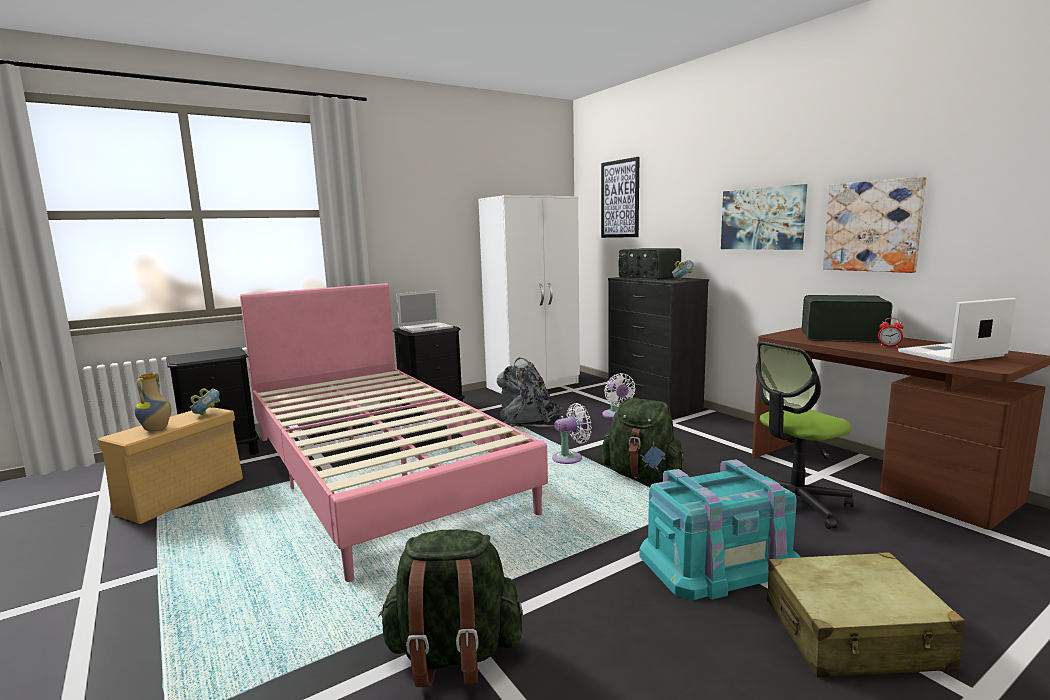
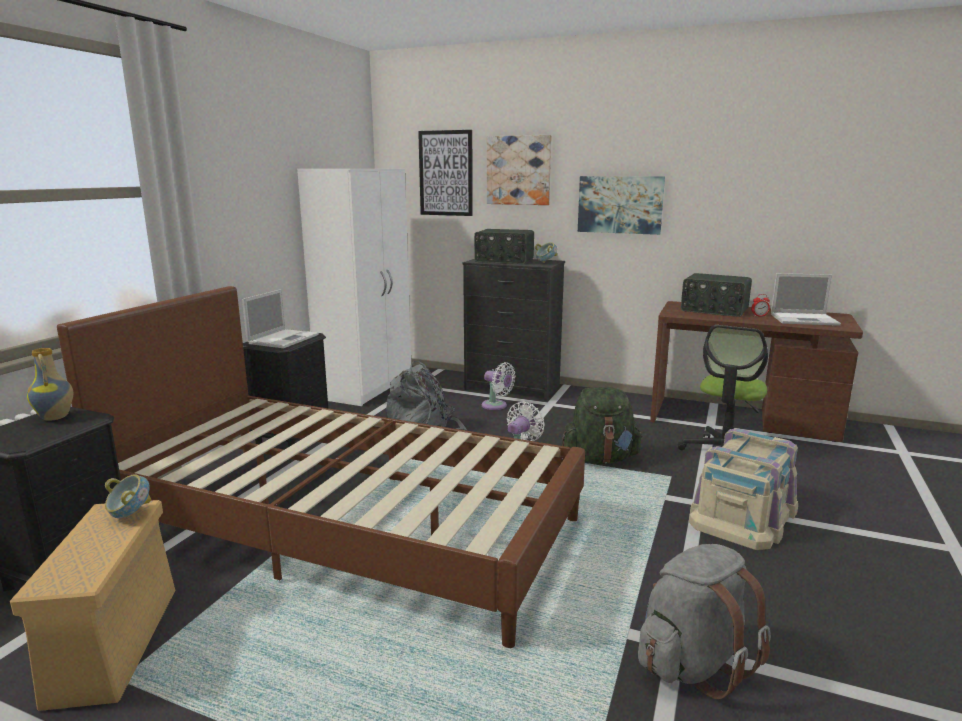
camera: 35 degrees left, 5 degrees up
vase [135,373,172,431] -> vase moved to [27,348,73,421]
pink bed [240,283,548,582] -> brown bed [57,286,585,648]
green backpack [378,529,523,687] -> grey backpack [638,544,771,699]
turquoise storage box [639,459,801,600] -> beige storage box [689,428,798,550]
beige suitcase [767,552,965,677] -> none
radio [802,295,892,343] -> radio turned 135 degrees counterclockwise [681,273,752,317]
picture [823,177,926,273] -> picture moved to [487,135,552,205]
laptop [898,298,1016,363] -> laptop turned 120 degrees counterclockwise [771,273,841,326]

